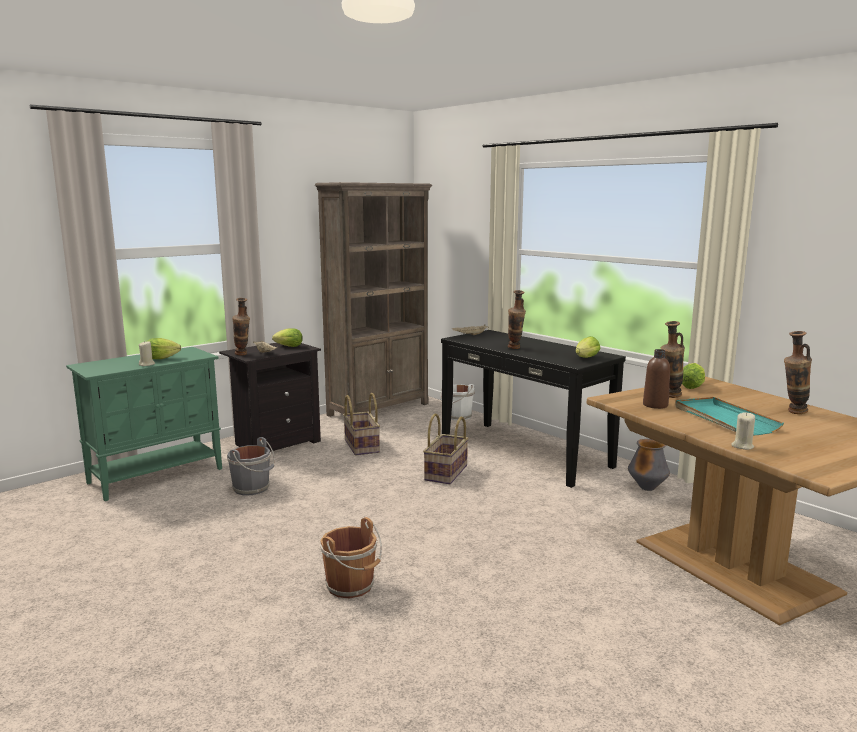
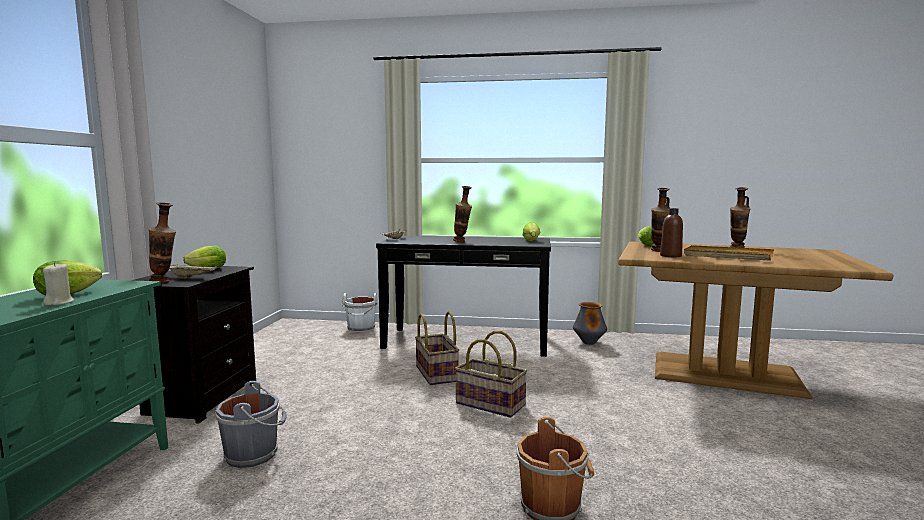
camera: 40 degrees left, 5 degrees down
brown bookcase [315,182,432,417] -> none
basket [343,393,380,455] -> basket moved to [455,331,527,418]
turquoise tray [675,397,784,435] -> beige tray [684,245,774,261]
beige candle [732,412,755,450] -> none

